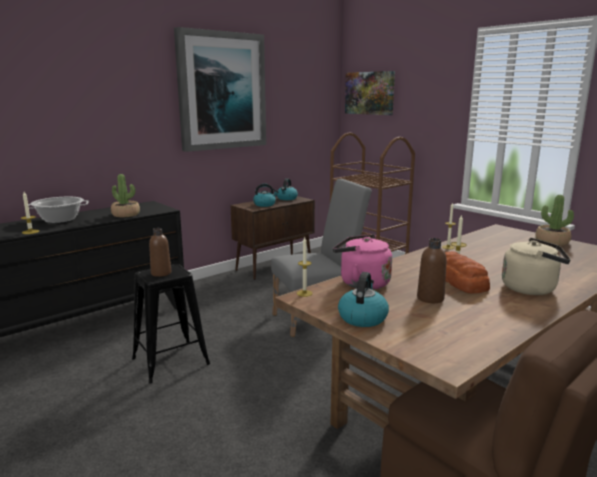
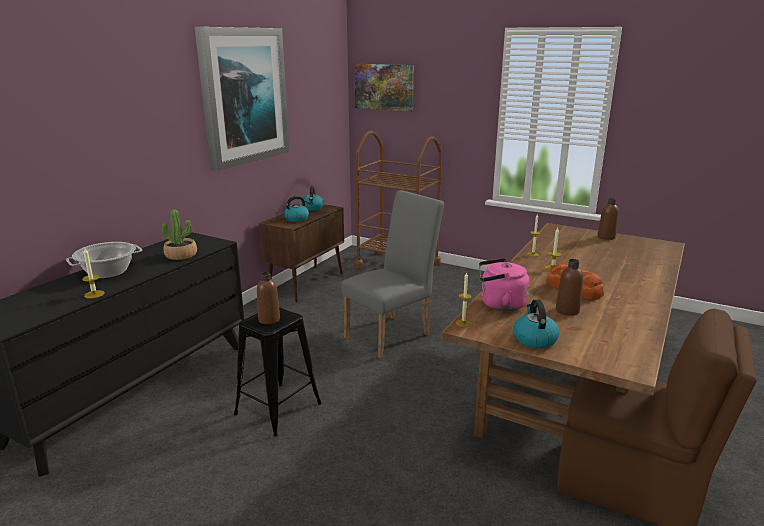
camera: 20 degrees left, 5 degrees up
beige kettle [502,238,571,295] -> none
potted plant [536,195,574,245] -> brown bottle [597,198,619,240]

